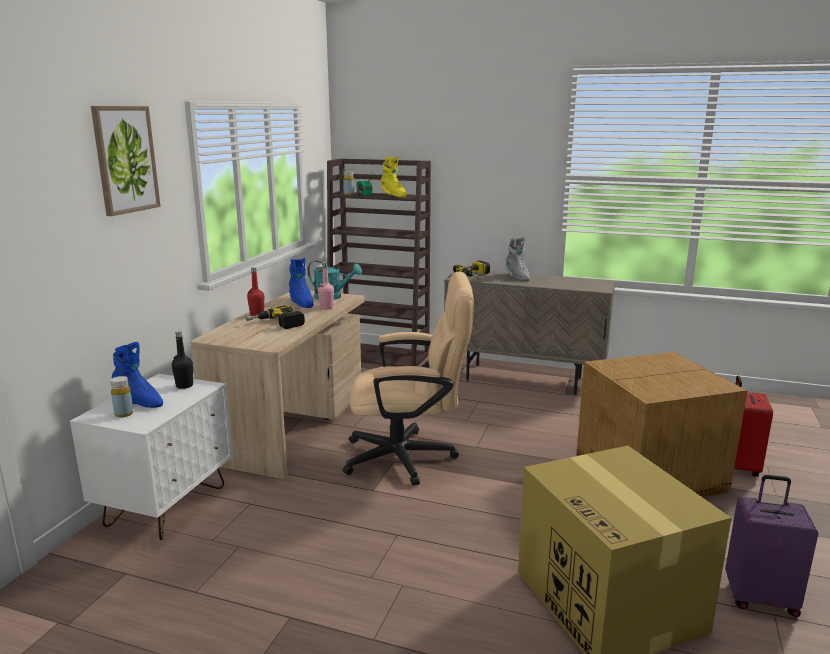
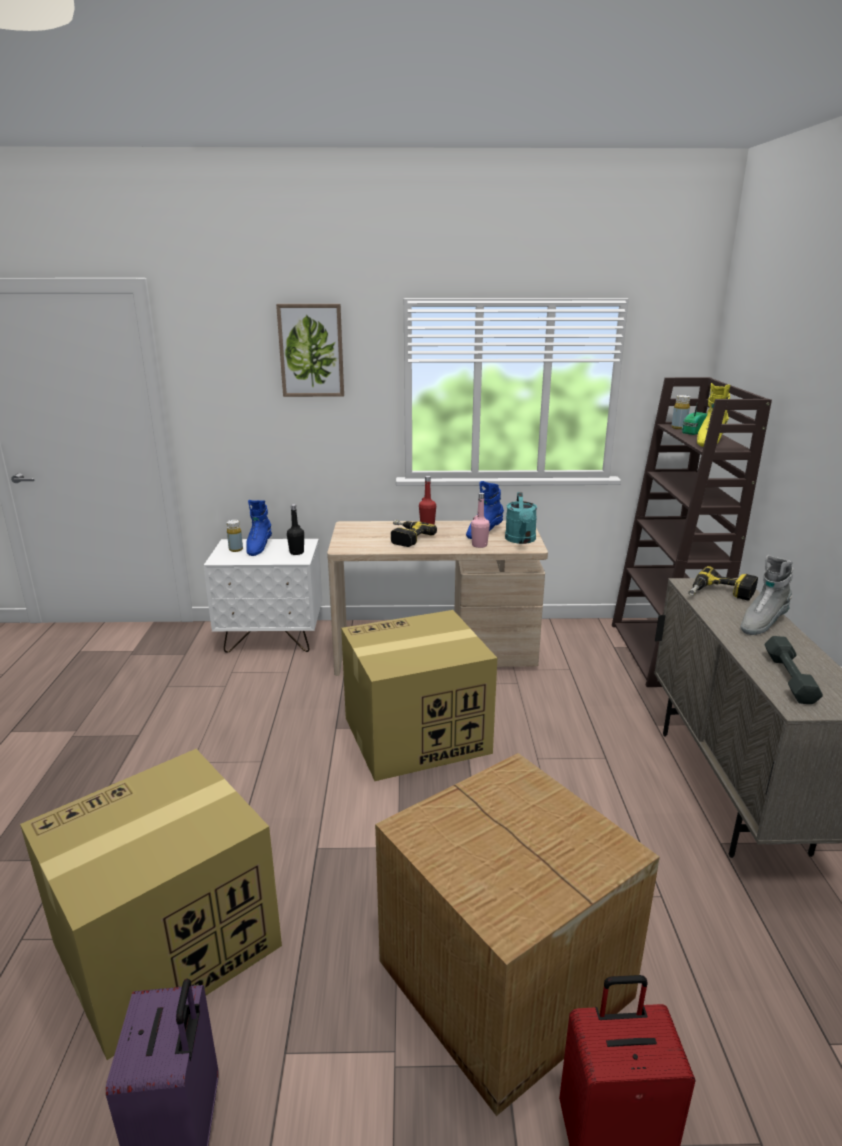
camera: 70 degrees right, 5 degrees up
beige office chair [343,272,474,486] -> cardboard box [341,610,497,781]
none -> grey dumbbell [764,636,823,704]

